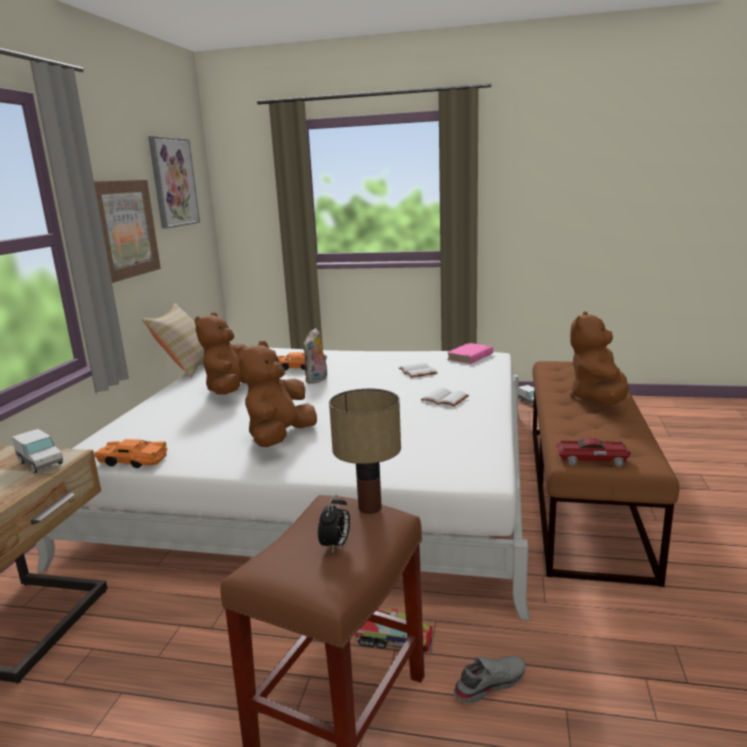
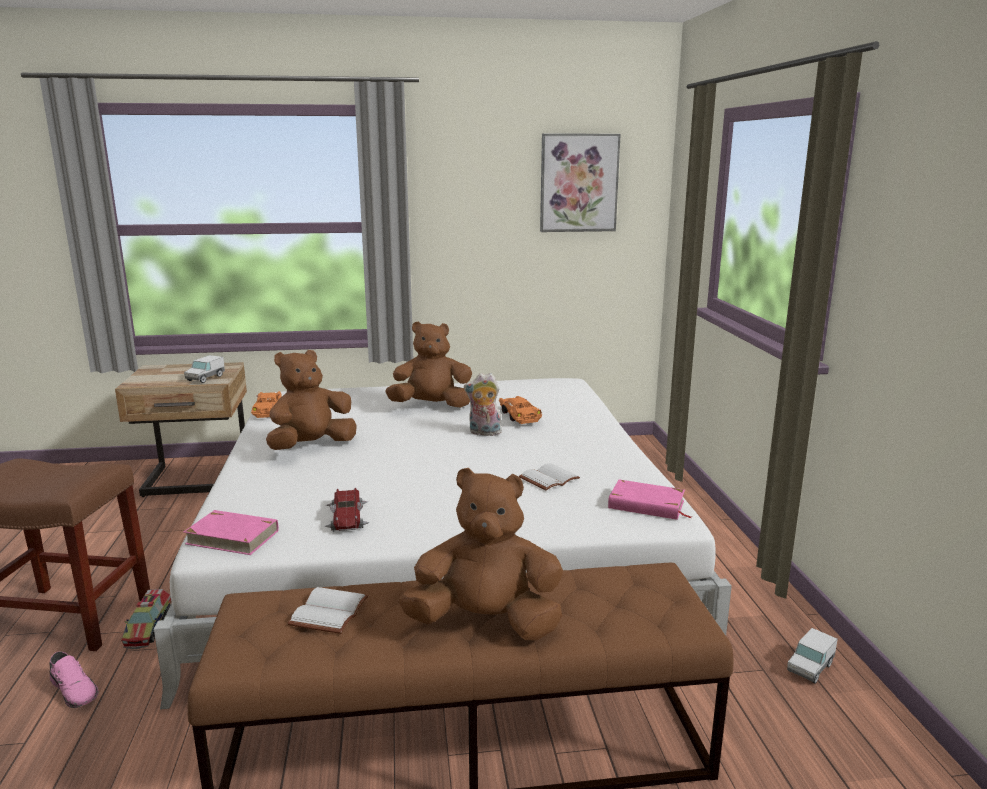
camera: 70 degrees right, 0 degrees up
picture [94,180,161,283] -> none
beige pillow [142,303,204,377] -> none
brown plush toy [236,341,317,447] -> brown plush toy turned 45 degrees counterclockwise [266,350,357,450]
alarm clock [318,495,350,553] -> none
table lamp [329,389,401,514] -> none
white book [421,388,469,406] -> white book moved to [287,587,368,634]
grey shoe [453,656,526,704] -> pink shoe [49,652,99,708]
toy car [555,437,631,467] -> toy car moved to [324,487,370,532]
none -> pink book [184,510,279,555]

